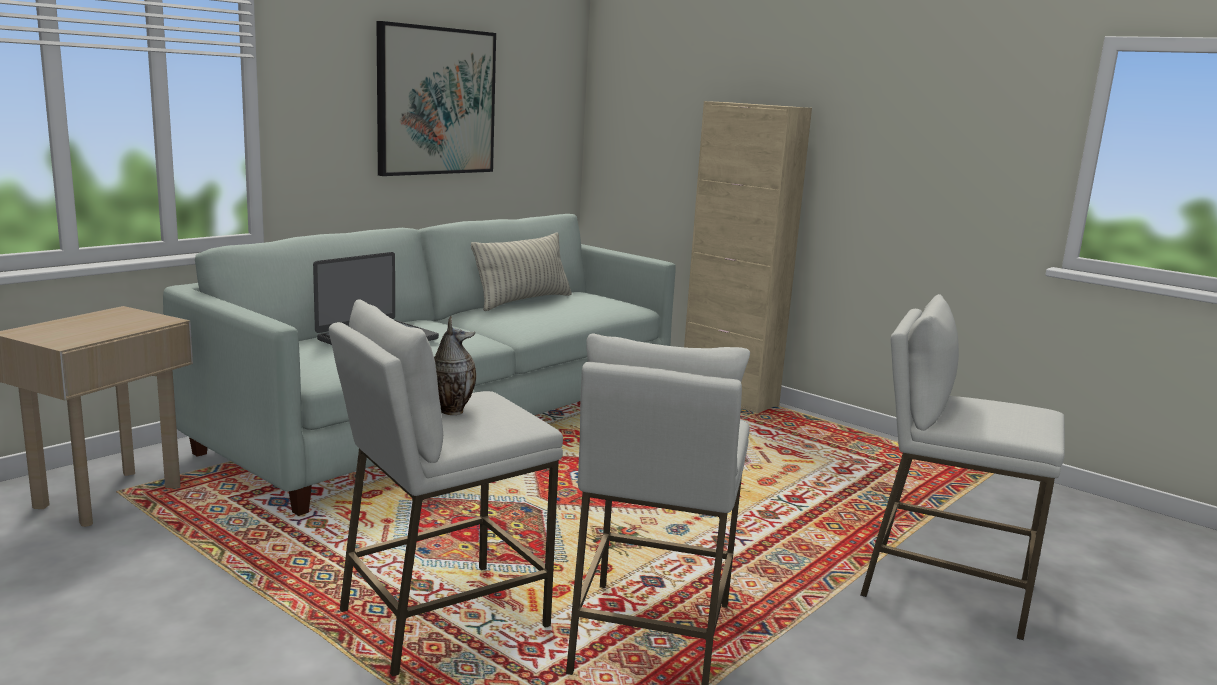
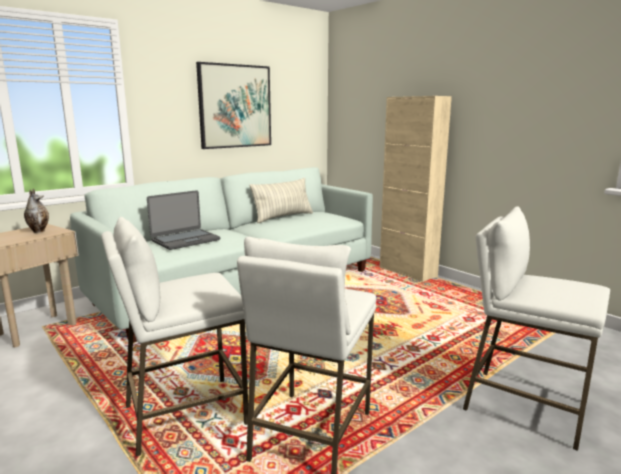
camera: 10 degrees right, 0 degrees up
vase [434,316,476,415] -> vase moved to [24,189,49,233]

